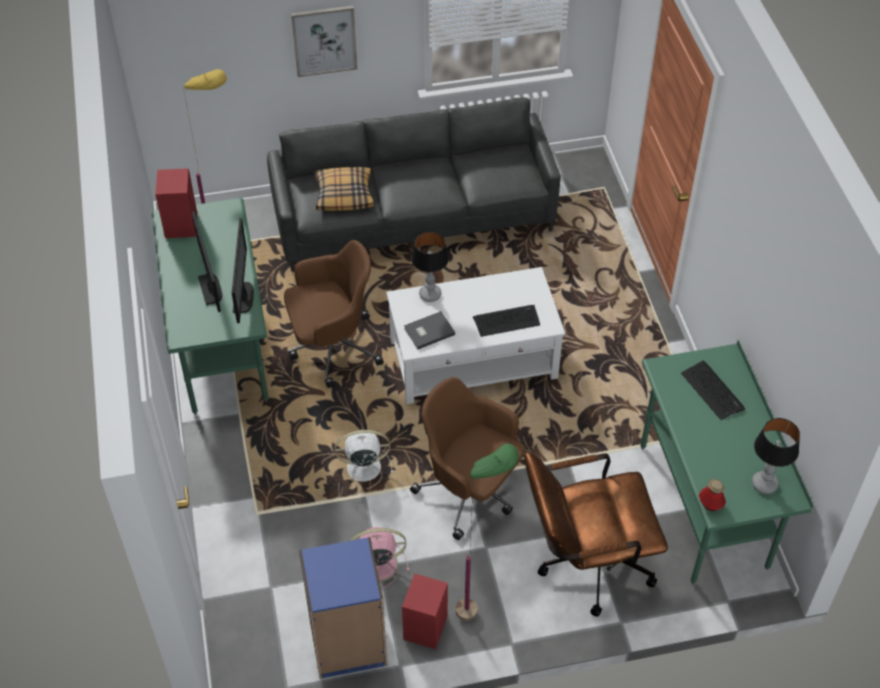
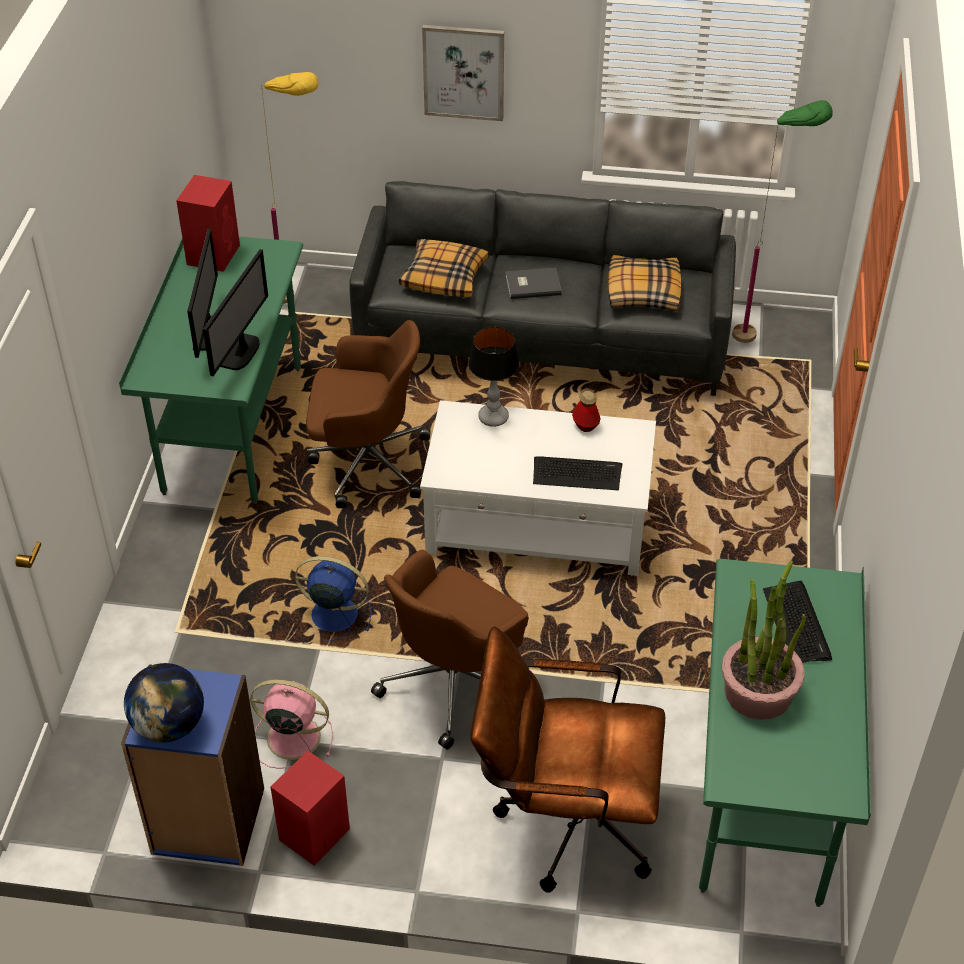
camera: 20 degrees right, 5 degrees down
white fan [335,430,393,489] -> blue fan [295,556,371,641]
grey book [404,311,455,349] -> grey book moved to [506,267,561,299]
brown office chair [410,377,525,540] -> brown office chair turned 105 degrees counterclockwise [371,550,529,750]
green floor lamp [455,444,519,621] -> green floor lamp moved to [732,100,833,343]
bottle [699,479,726,511] -> bottle moved to [572,391,601,432]
table lamp [752,418,800,494] -> none
none -> globe [124,663,204,742]
none -> pillow [608,255,681,311]
none -> potted plant [722,561,806,720]

